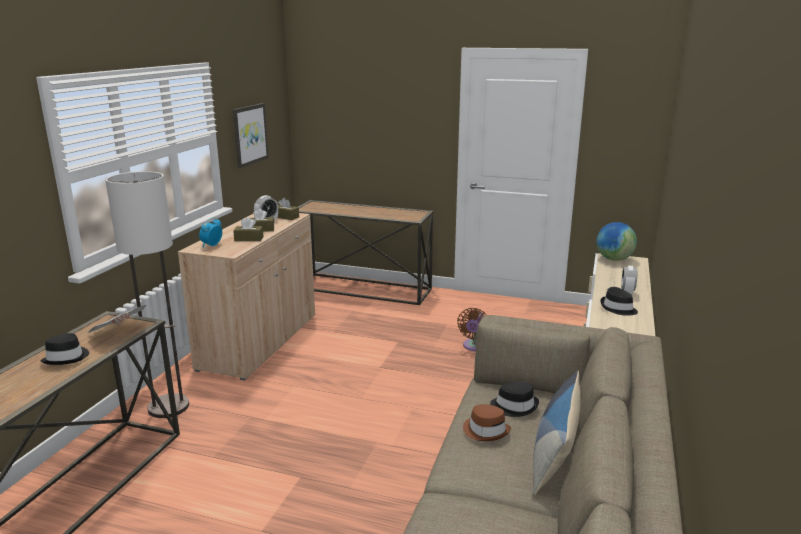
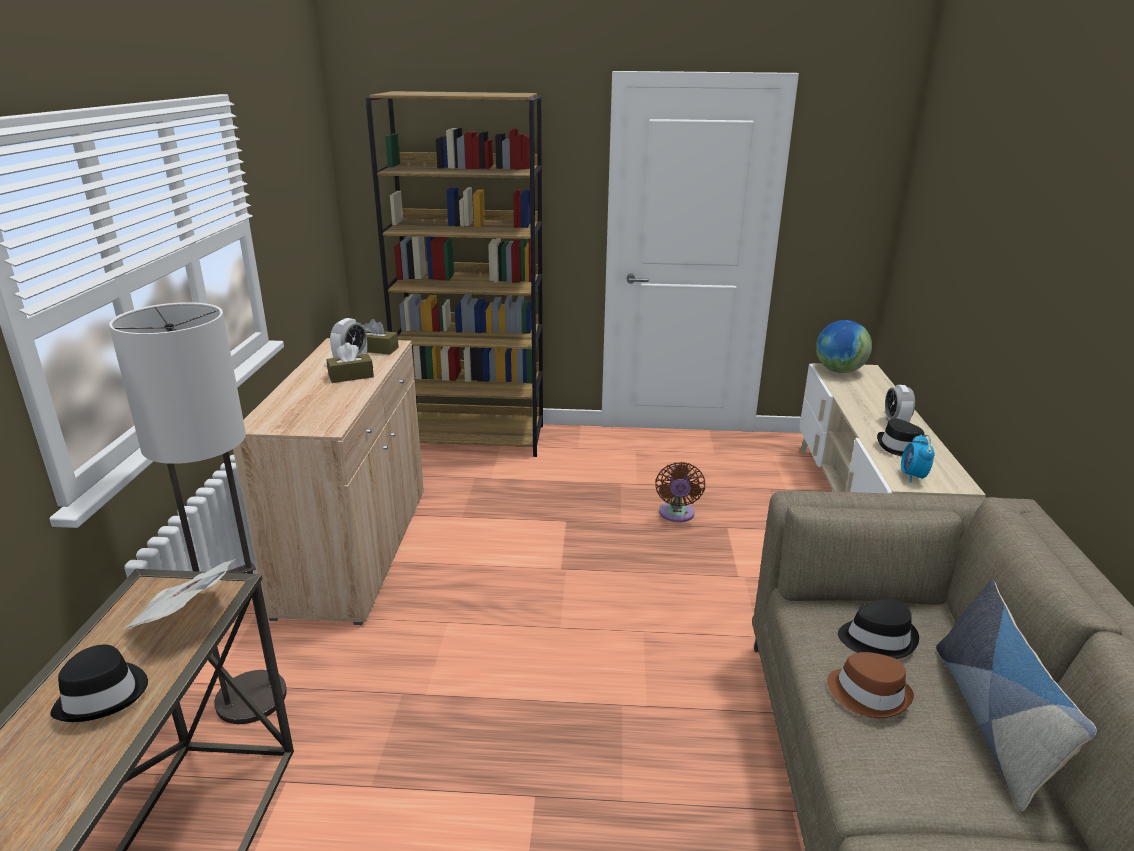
camera: 15 degrees left, 5 degrees up
alarm clock [199,217,222,248] -> alarm clock moved to [901,434,935,483]
picture [233,103,269,168] -> none
brown tissue box [233,217,264,241] -> none
console table [298,200,434,305] -> brown bookcase [365,91,543,457]

